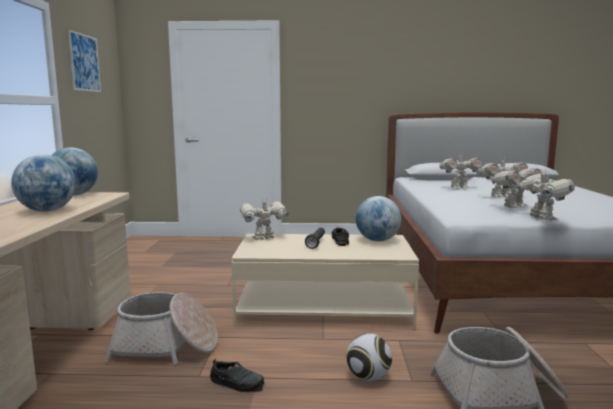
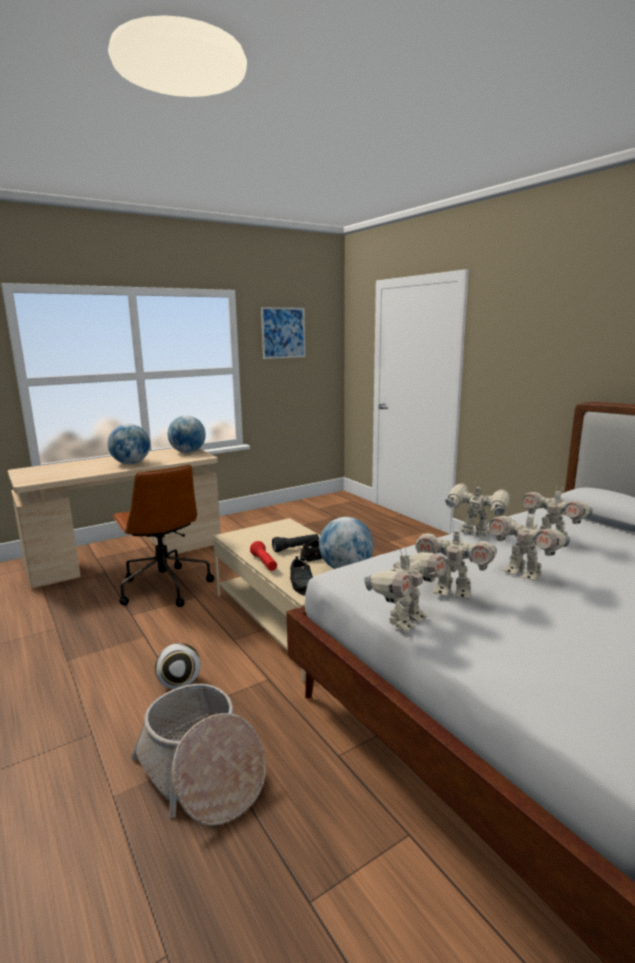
camera: 55 degrees right, 5 degrees up
basket [105,292,218,364] -> brown office chair [112,465,214,607]
black shoe [210,359,264,393] -> black shoe moved to [290,556,313,596]
toy robot [240,200,289,240] -> toy robot moved to [445,482,510,536]
none -> red flashlight [250,541,277,571]

